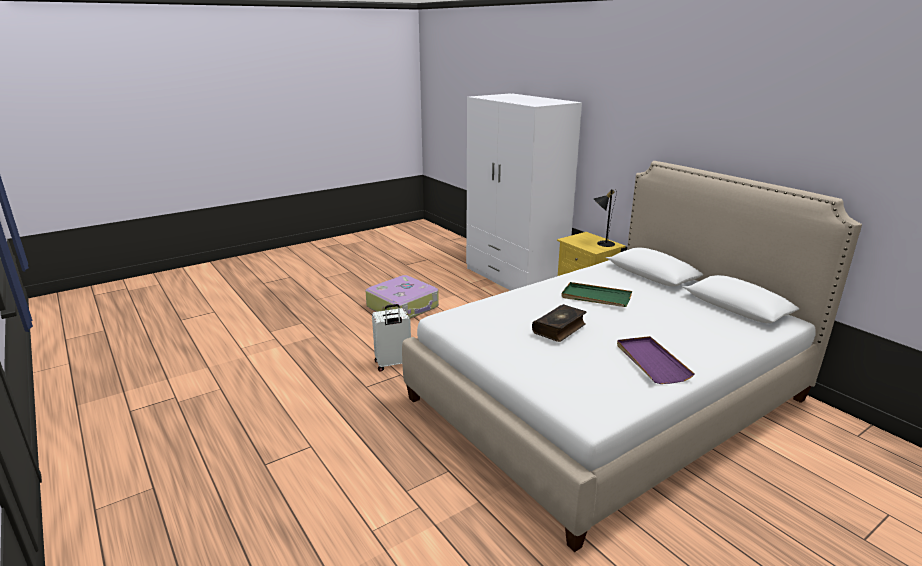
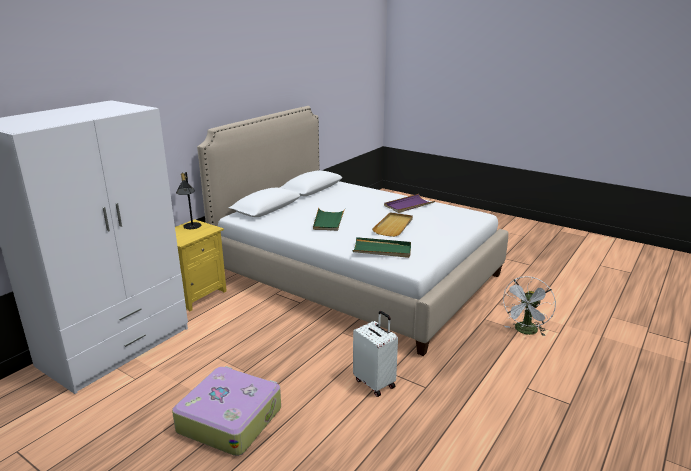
camera: 110 degrees left, 0 degrees up
book [532,304,586,342] -> beige tray [372,212,413,237]
none -> green tray [352,237,411,258]
none -> white fan [502,276,556,336]

